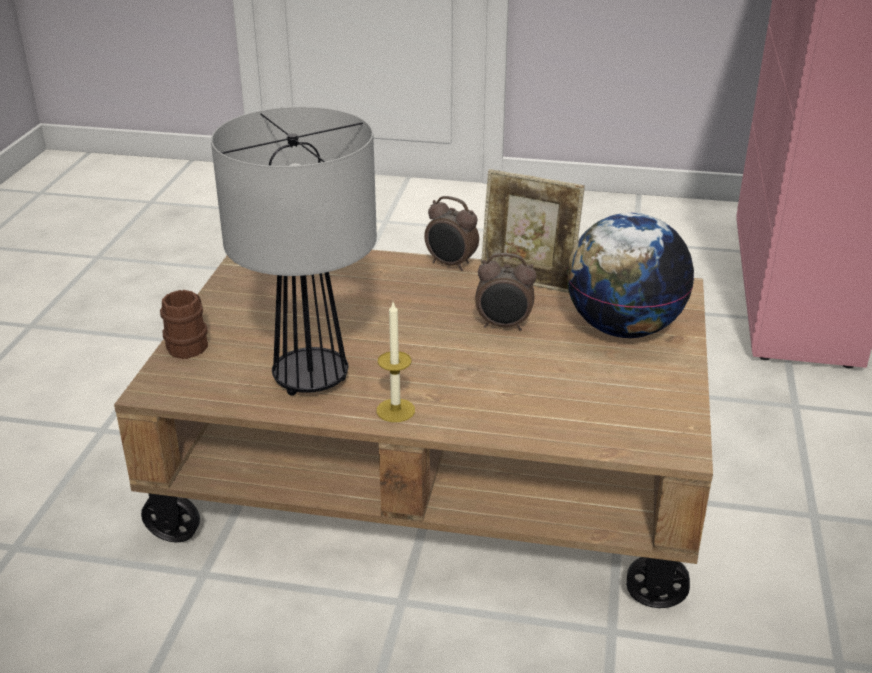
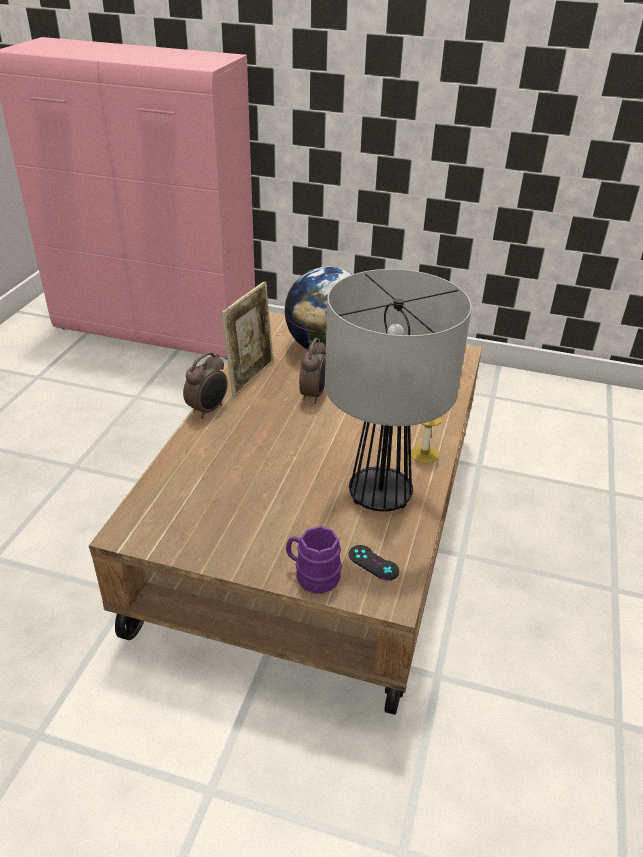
camera: 85 degrees left, 5 degrees up
brown mug [160,290,208,359] -> purple mug [286,526,342,594]
none -> black game controller [349,545,399,581]

